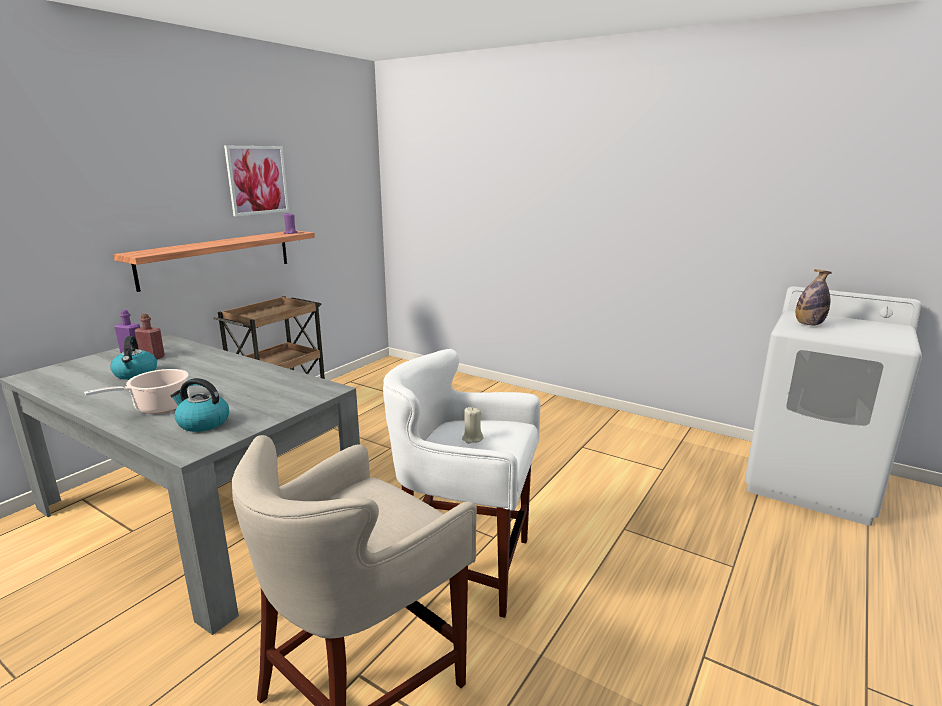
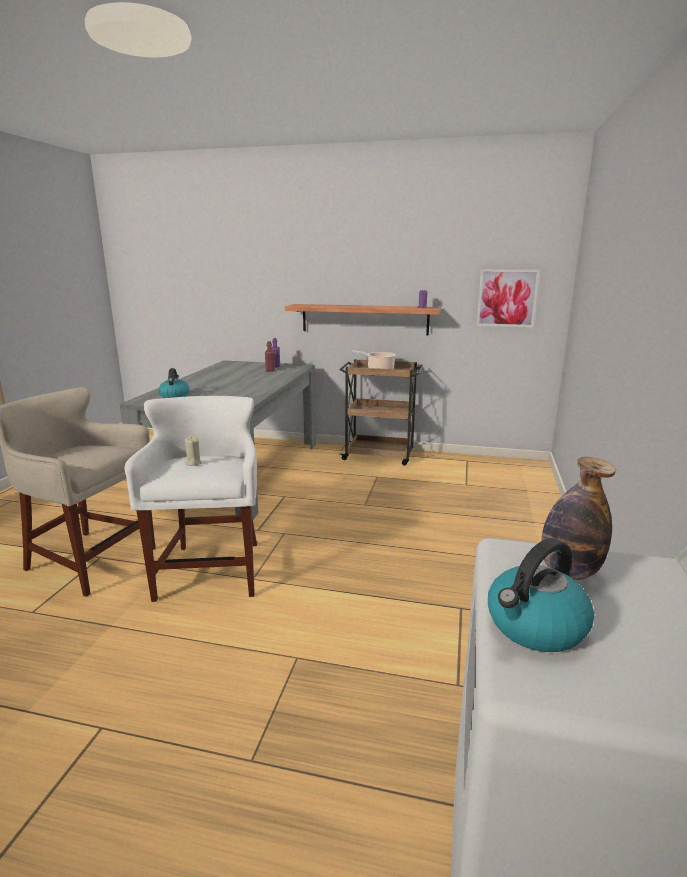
camera: 70 degrees right, 0 degrees up
cooking pot [84,369,189,414] -> cooking pot moved to [352,350,396,369]
kettle [110,336,157,380] -> kettle moved to [488,538,594,652]
picture [224,146,289,216] -> picture moved to [476,269,540,328]

